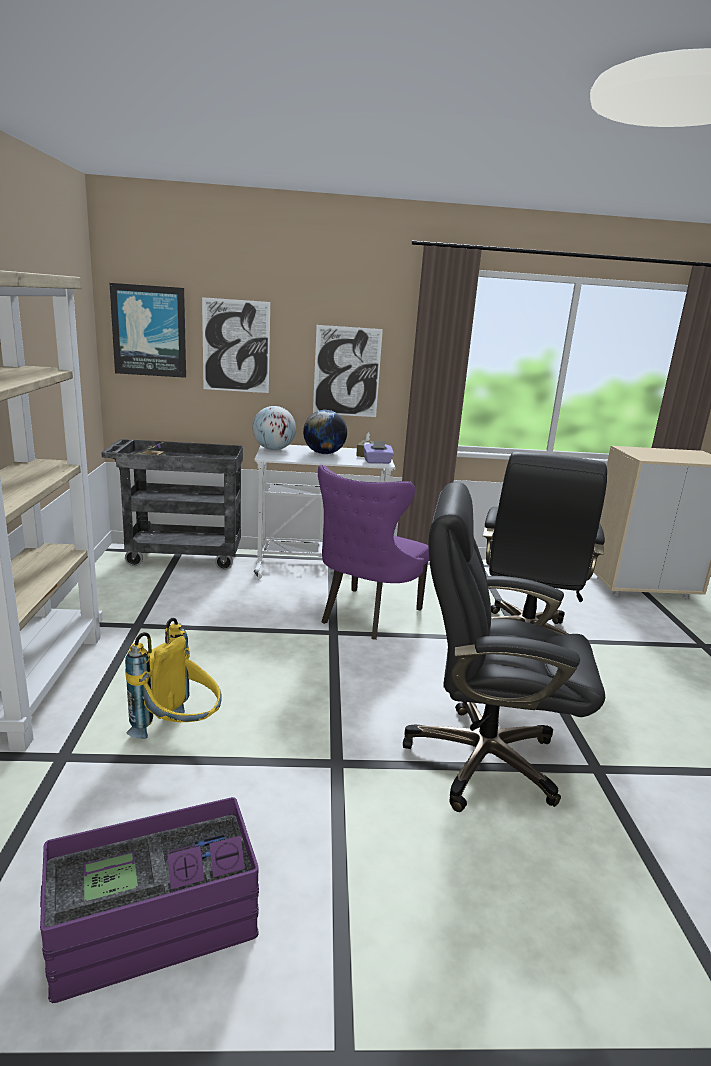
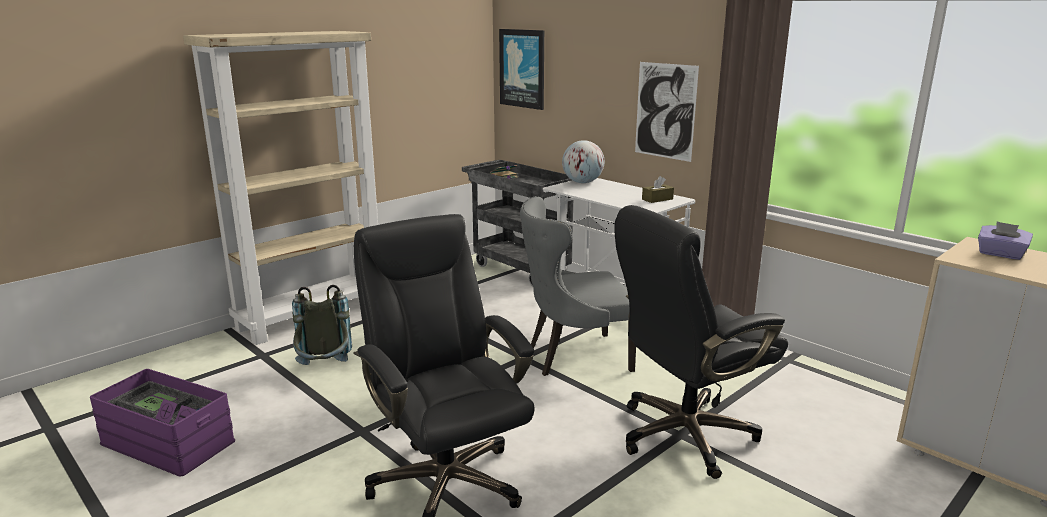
camera: 50 degrees right, 0 degrees up
yellow backpack [125,618,222,739] -> grey backpack [292,285,352,365]
picture [202,297,270,393] -> none
globe [303,410,347,454] -> none
purple chair [318,465,429,640] -> grey chair [520,196,636,376]
purple tissue box [363,441,394,464] -> purple tissue box moved to [978,222,1033,260]

